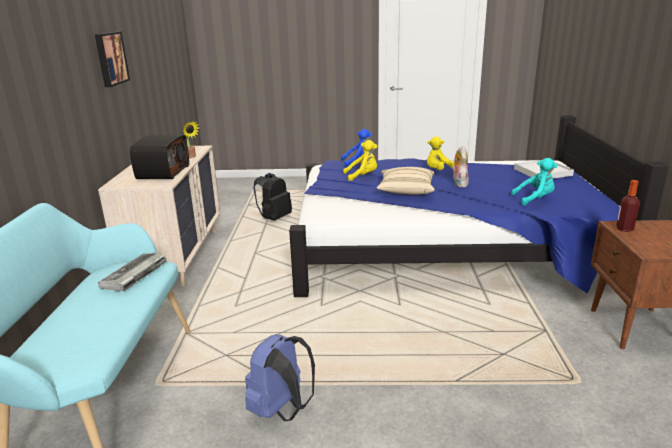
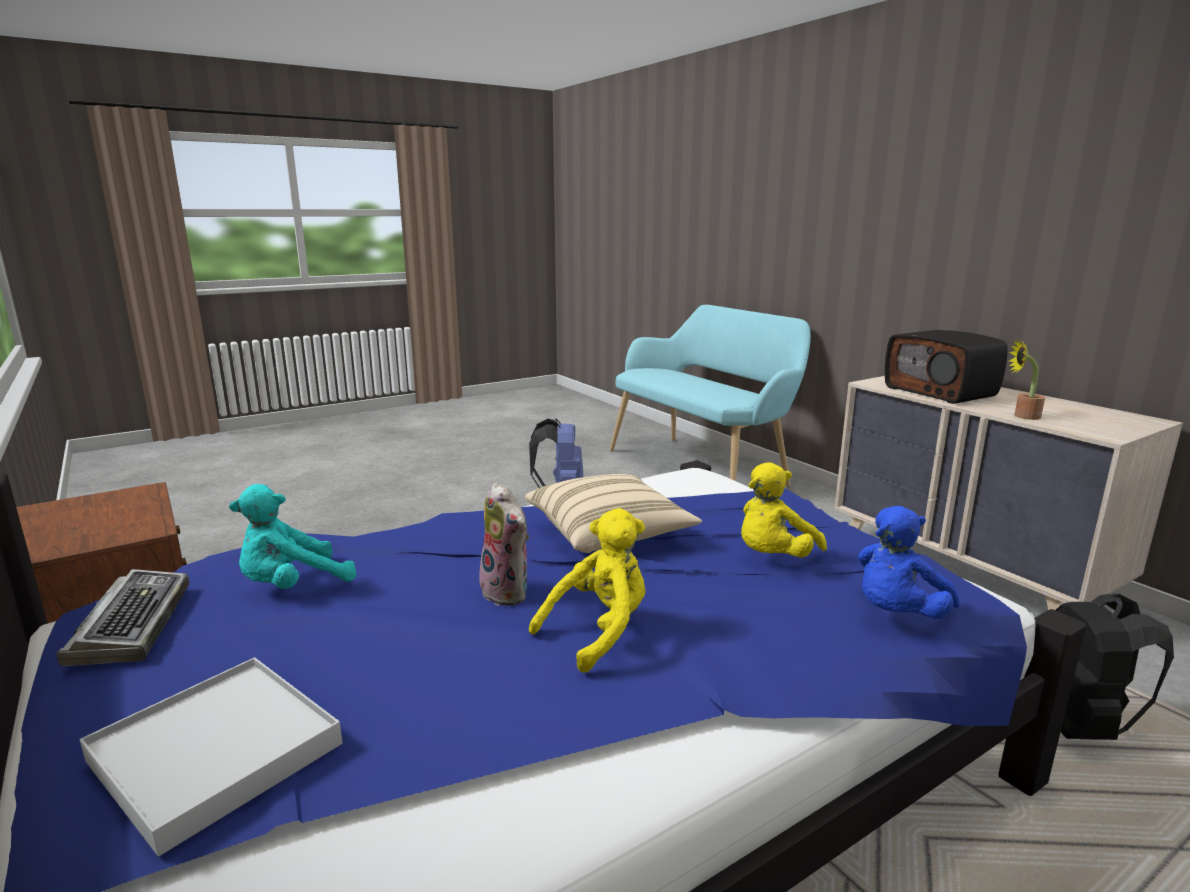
camera: 145 degrees right, 5 degrees down
picture [95,32,130,87] -> none
keyboard [98,252,166,291] -> keyboard moved to [56,569,189,666]
bottle [616,180,640,232] -> none

